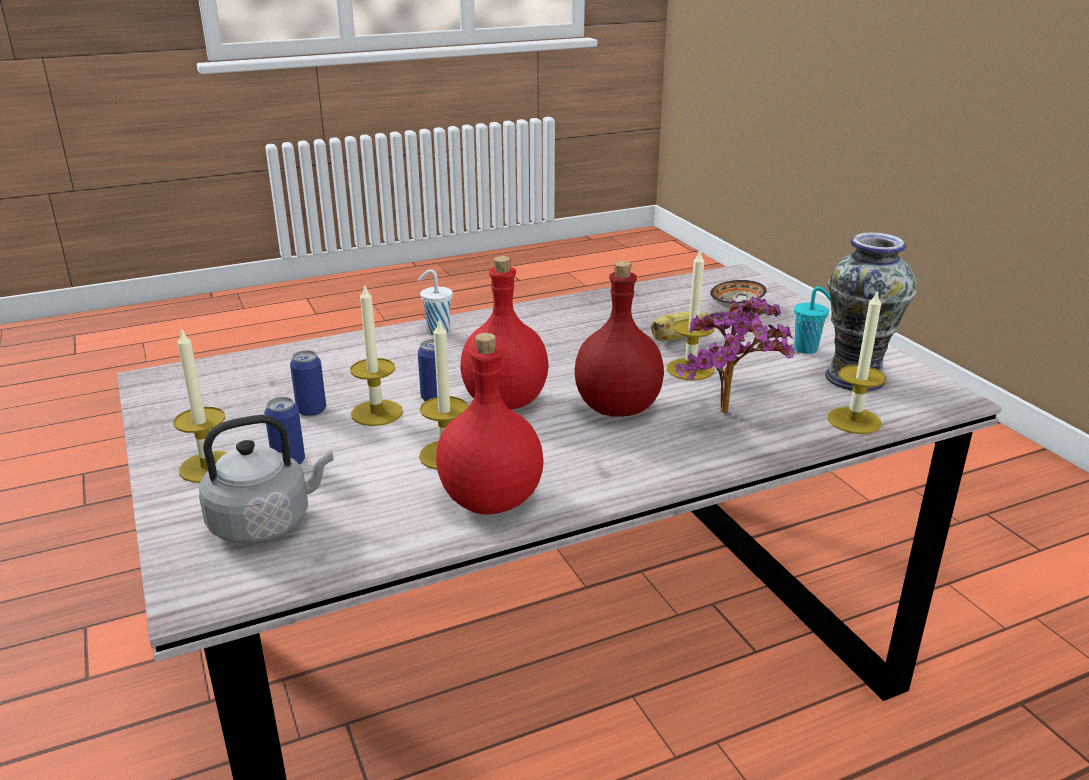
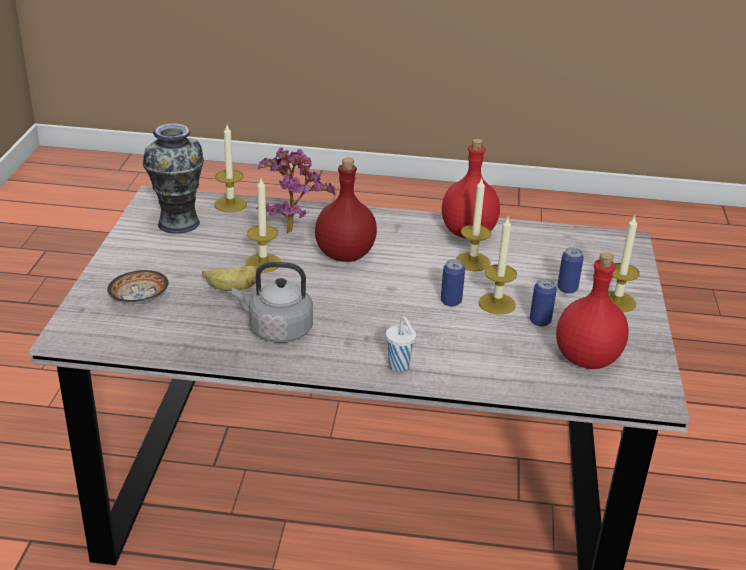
camera: 150 degrees left, 5 degrees up
grey kettle [199,415,334,544] -> grey kettle moved to [232,262,313,343]
red bottle [461,256,549,410] -> red bottle moved to [556,252,629,369]
turquoise cup [794,286,831,354] -> none

